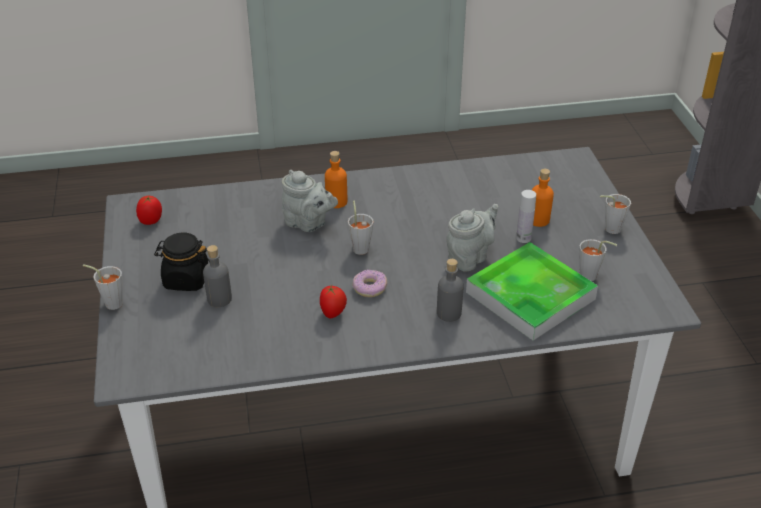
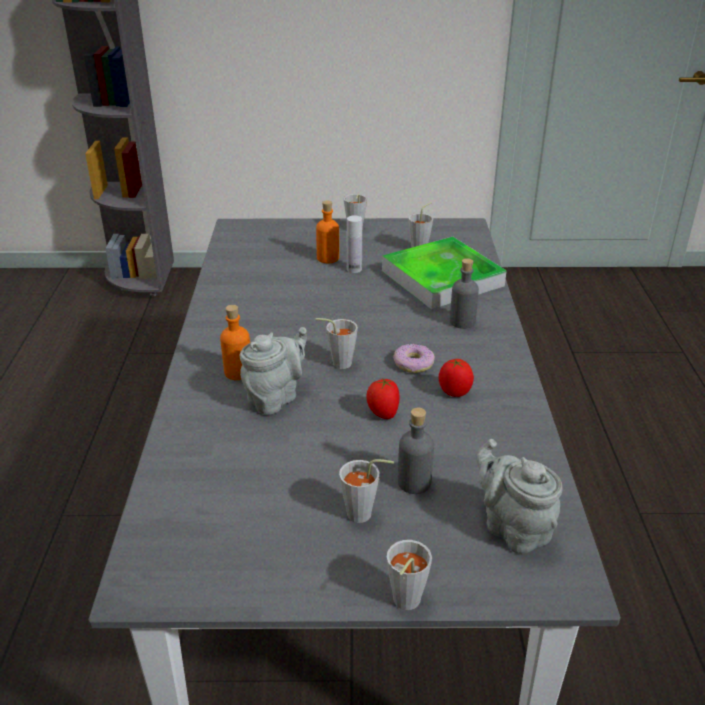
camera: 80 degrees left, 5 degrees down
tomato [136,196,162,225] -> tomato moved to [366,378,400,419]
black jar [154,232,210,291] -> grey cup [339,459,394,523]
grey teapot [446,204,498,271] -> grey teapot moved to [476,439,563,554]

